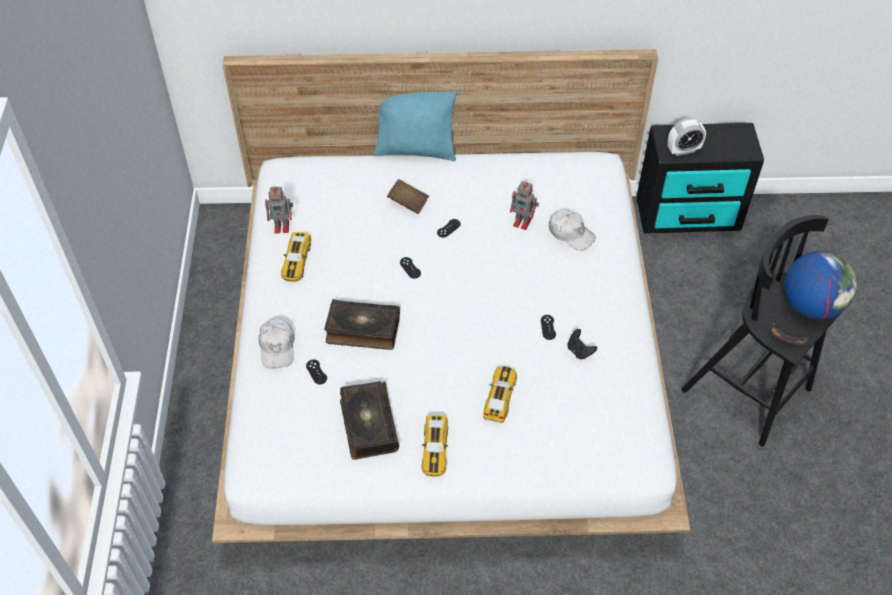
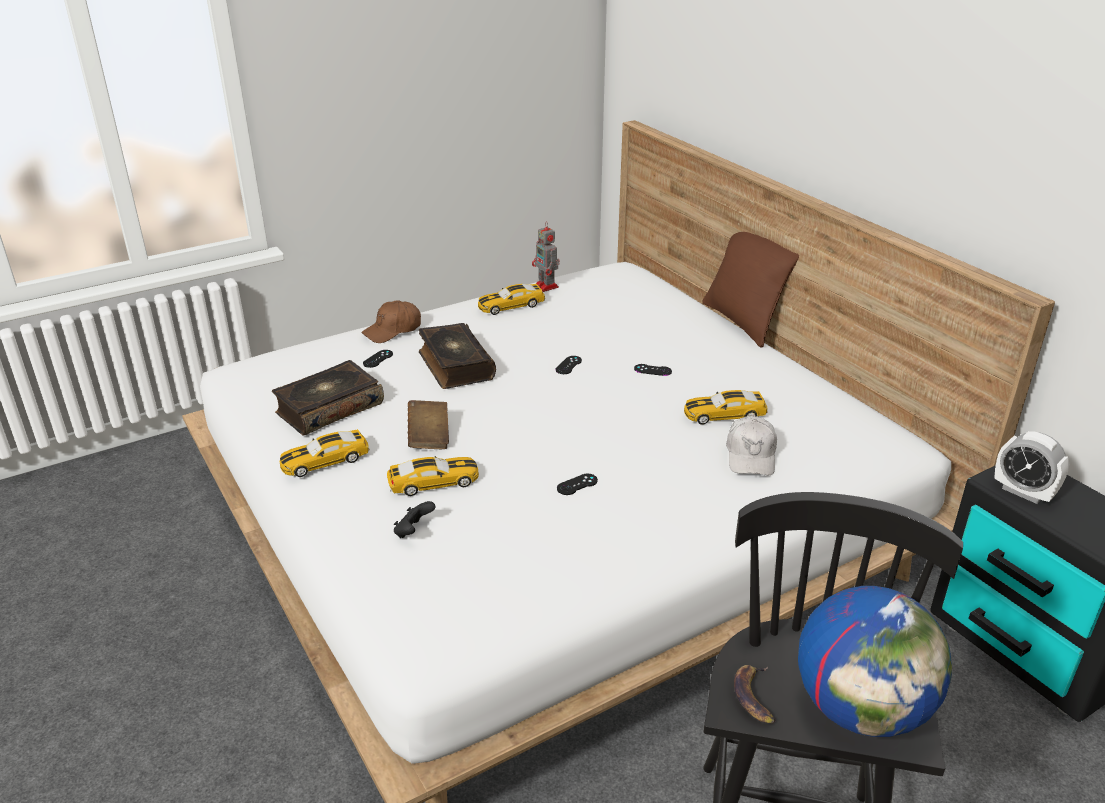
camera: 60 degrees right, 20 degrees down
white cap [258,318,294,368] -> brown cap [361,300,421,343]
turquoise pillow [374,92,457,161] -> brown pillow [702,232,799,348]
brown book [387,179,429,214] -> brown book moved to [408,400,449,449]
toy robot [510,180,539,230] -> toy car [684,390,768,425]
black game controller [568,329,597,359] -> black game controller moved to [394,501,436,538]

